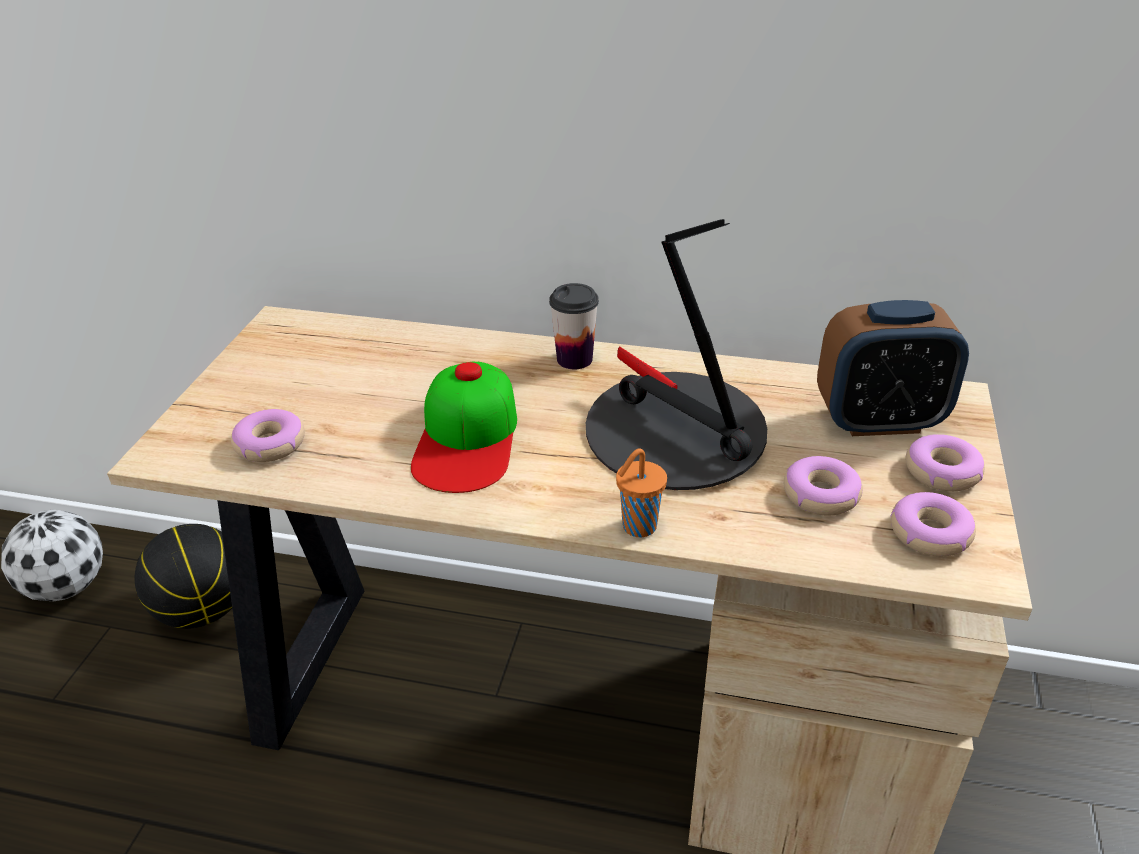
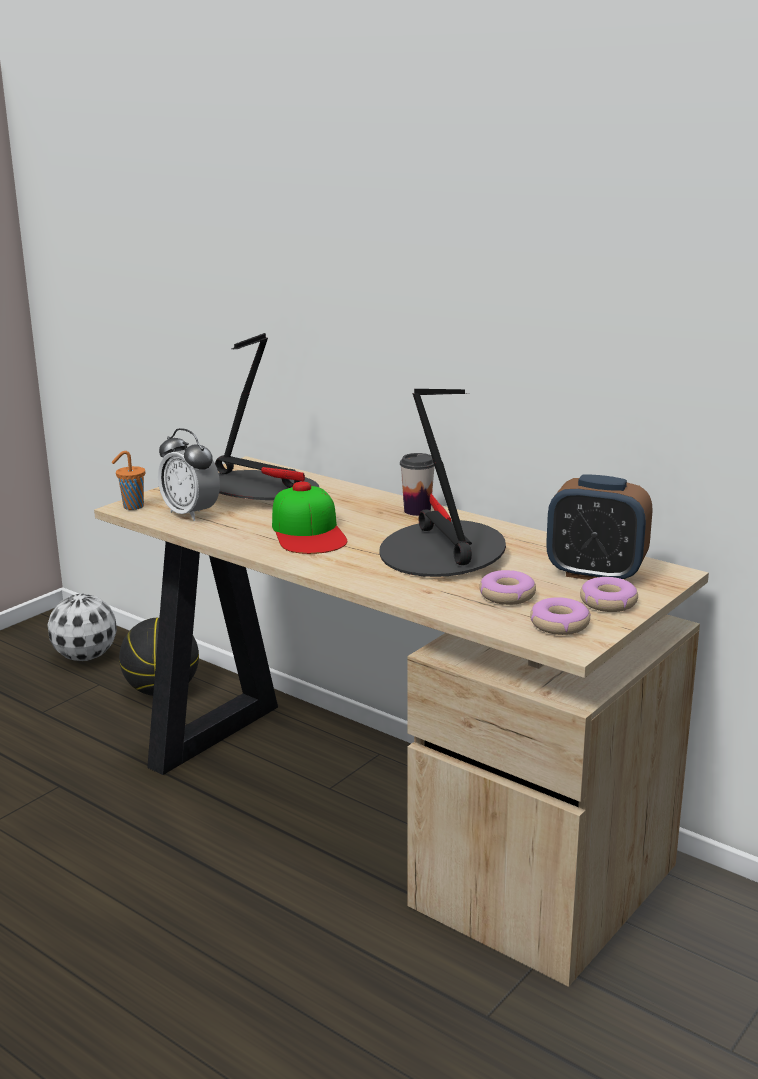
camera: 25 degrees right, 15 degrees down
donut [231,409,305,462] -> alarm clock [158,428,220,521]
cap [411,362,517,493] -> cap turned 45 degrees counterclockwise [272,482,347,554]
orange cup [616,448,667,538] -> orange cup moved to [112,451,145,510]
none -> table lamp [215,333,319,500]

